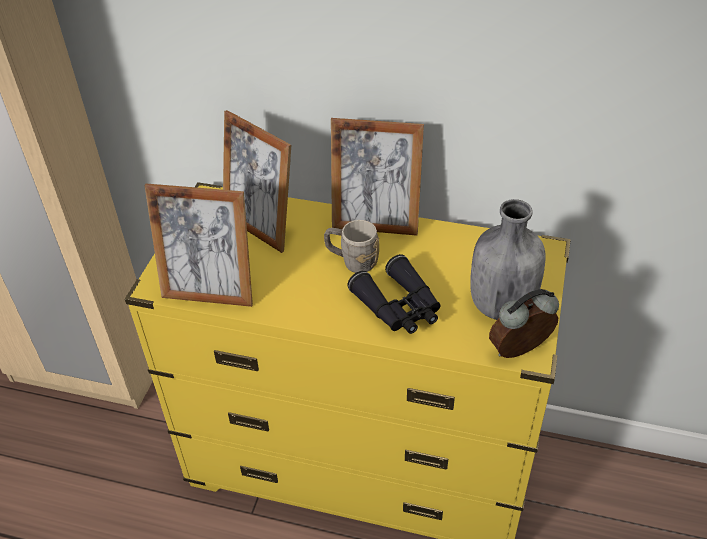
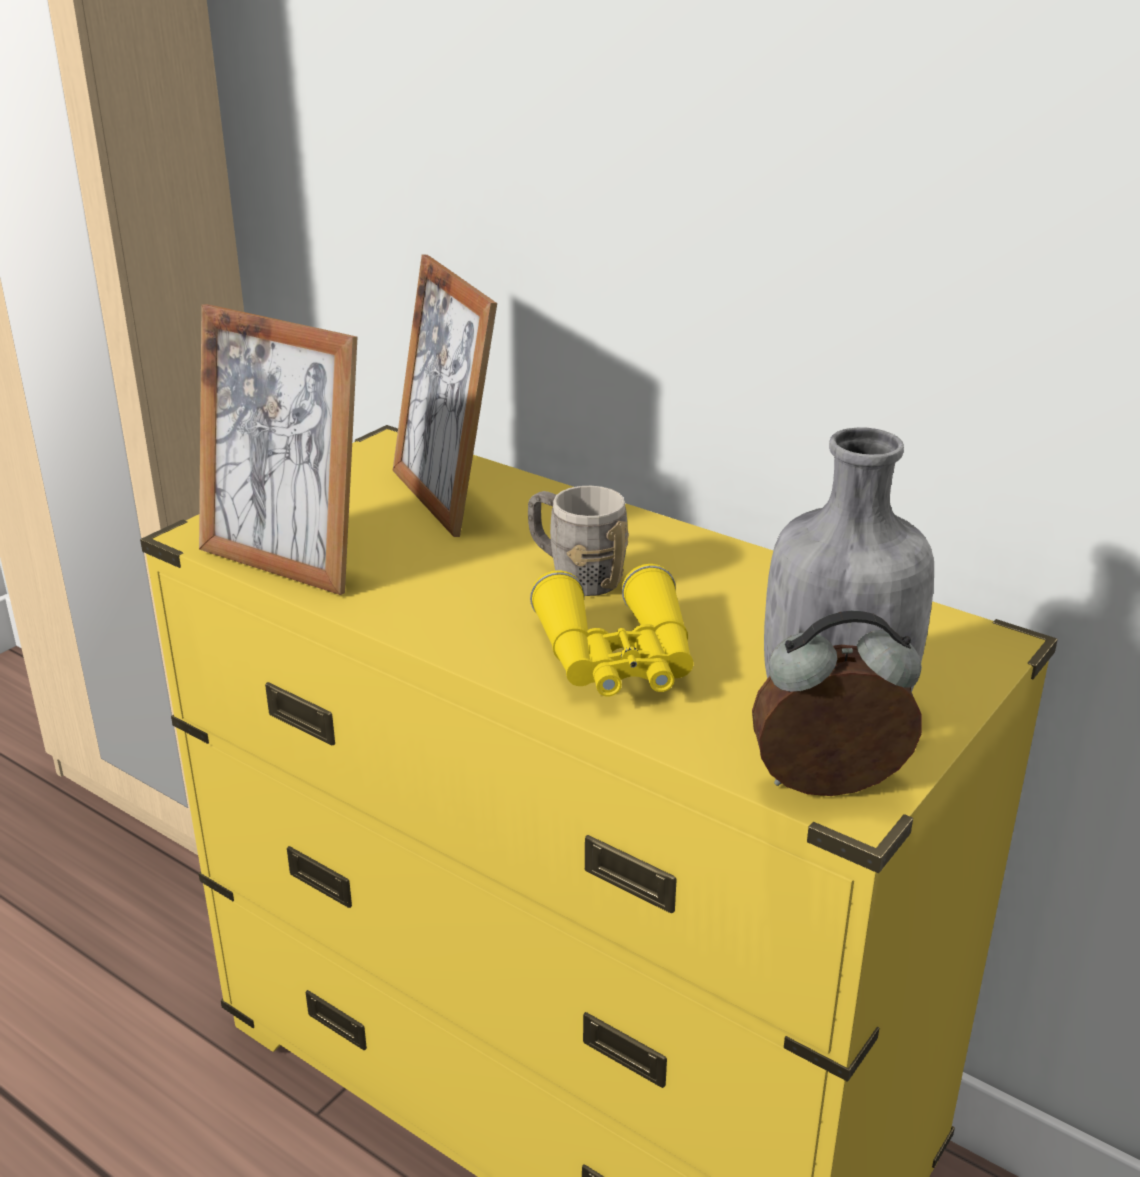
camera: 20 degrees right, 15 degrees down
picture frame [331,118,424,236] -> none
black binoculars [347,254,441,334] -> yellow binoculars [530,564,694,697]

